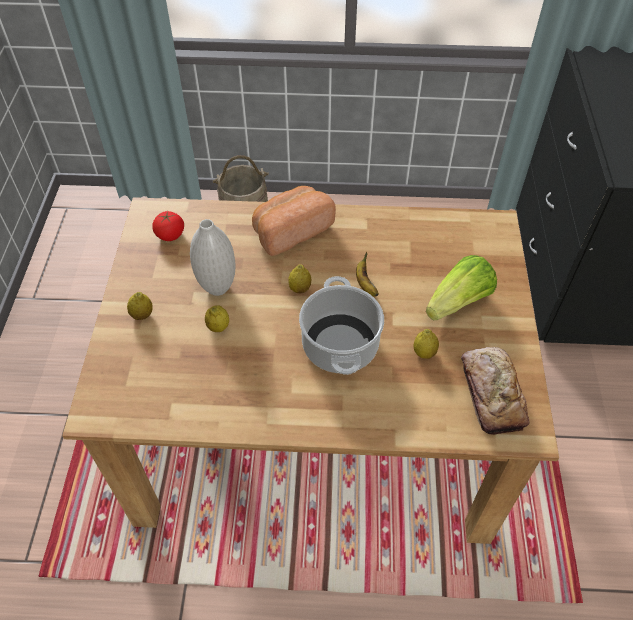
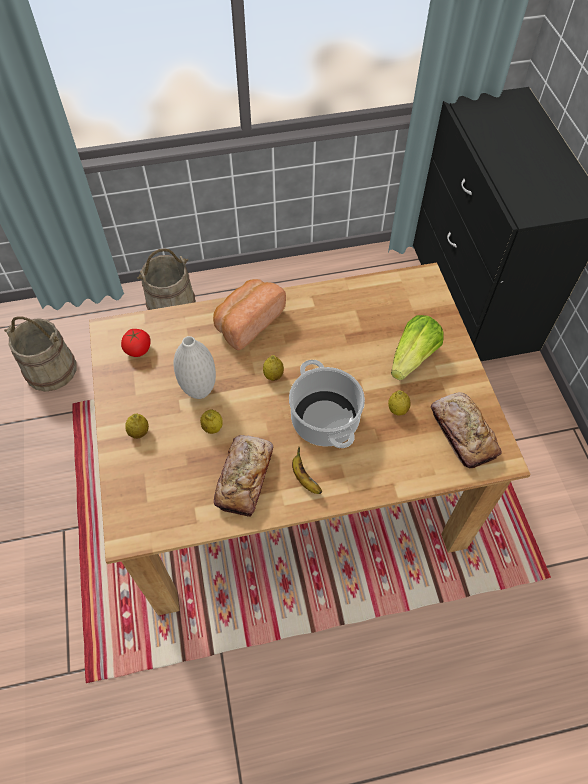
camera: 15 degrees left, 5 degrees up
banana [356,252,379,297] -> banana moved to [292,447,322,494]
none -> beige bucket [4,316,77,392]
none -> bread [214,435,273,517]

